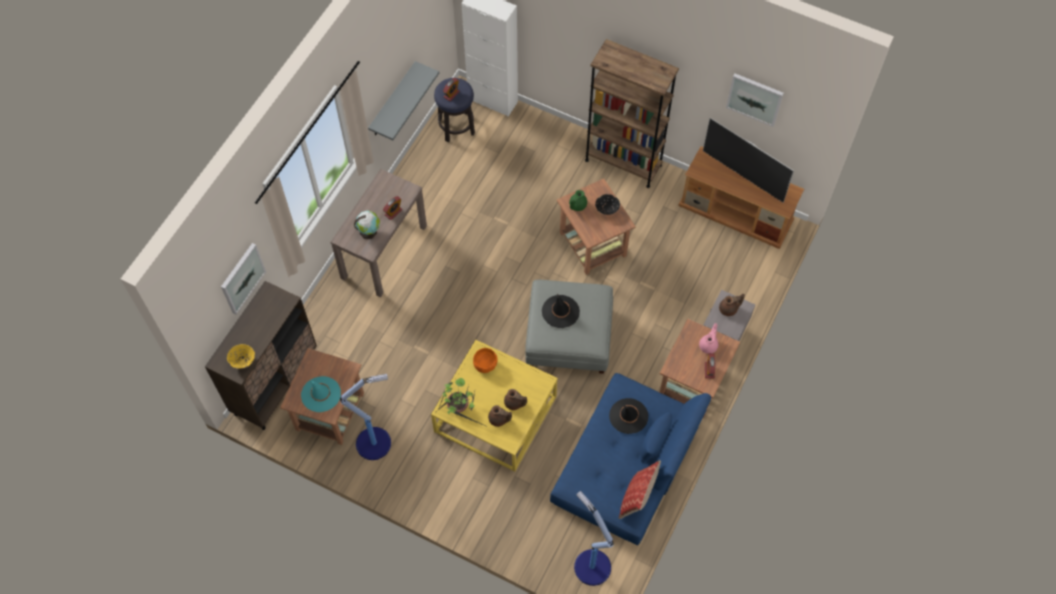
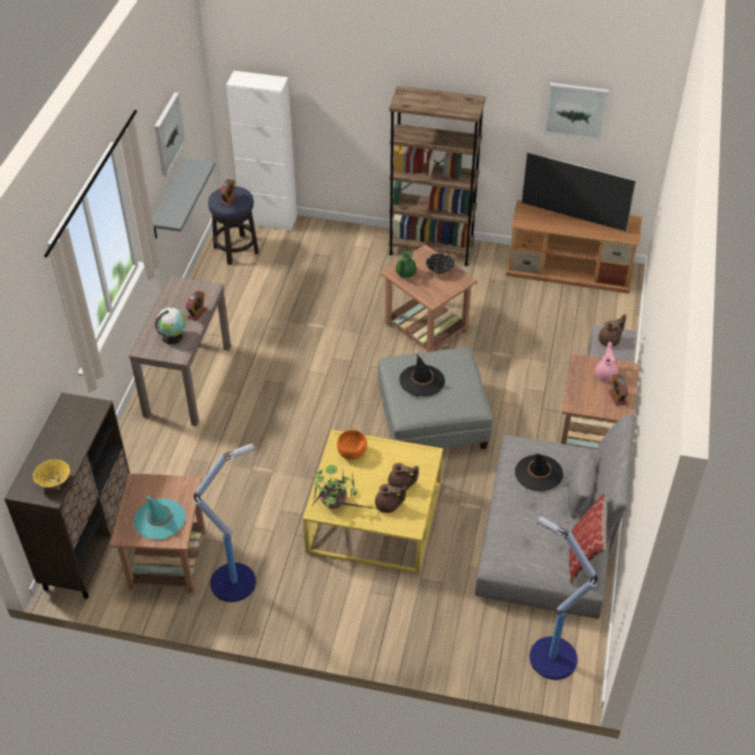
camera: 15 degrees left, 15 degrees down
picture [221,243,266,314] -> picture moved to [154,92,186,176]
blue sofa [550,373,711,545] -> grey sofa [475,414,635,619]

